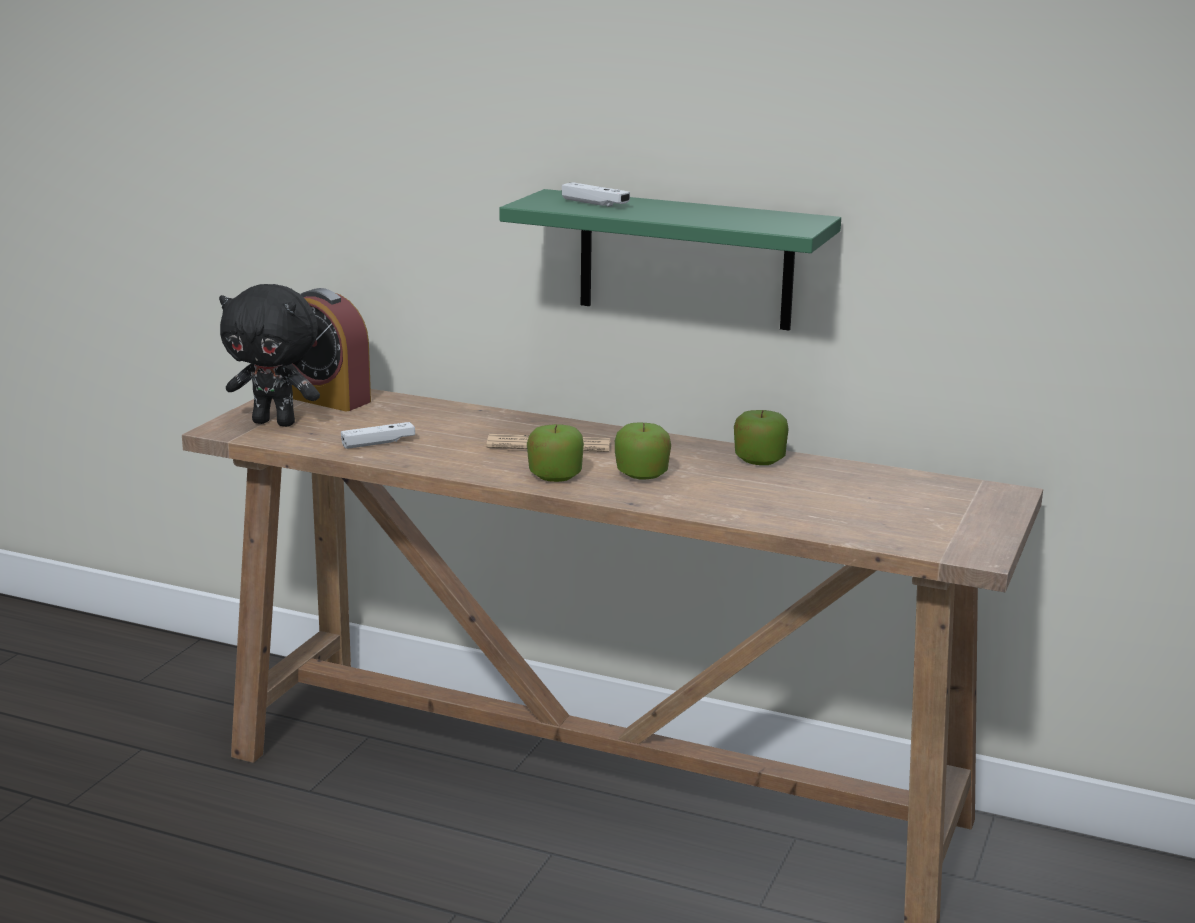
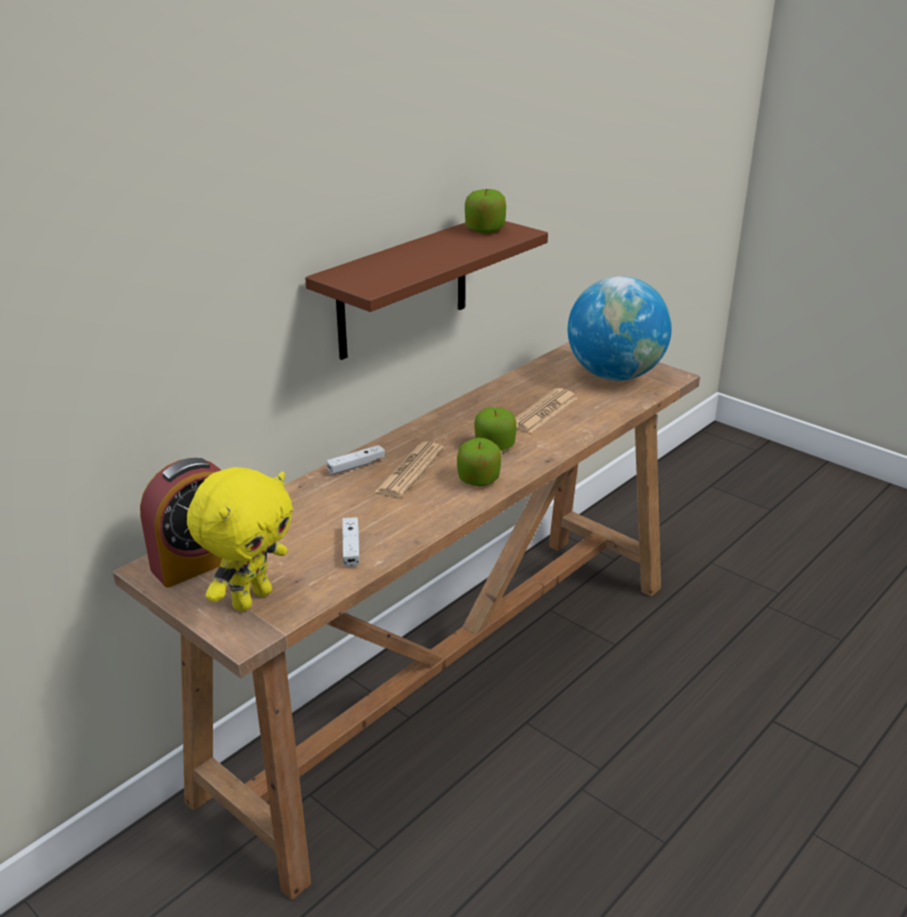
camera: 70 degrees left, 10 degrees up
black plush toy [219,284,320,427] -> yellow plush toy [187,467,293,612]
green shelf [499,189,841,330] -> brown shelf [305,221,548,360]
white game controller [562,182,630,207] -> white game controller moved to [326,445,385,475]
apple [734,410,788,465] -> apple moved to [465,189,506,234]
none -> newspaper [515,388,578,433]
none -> globe [568,276,672,381]

